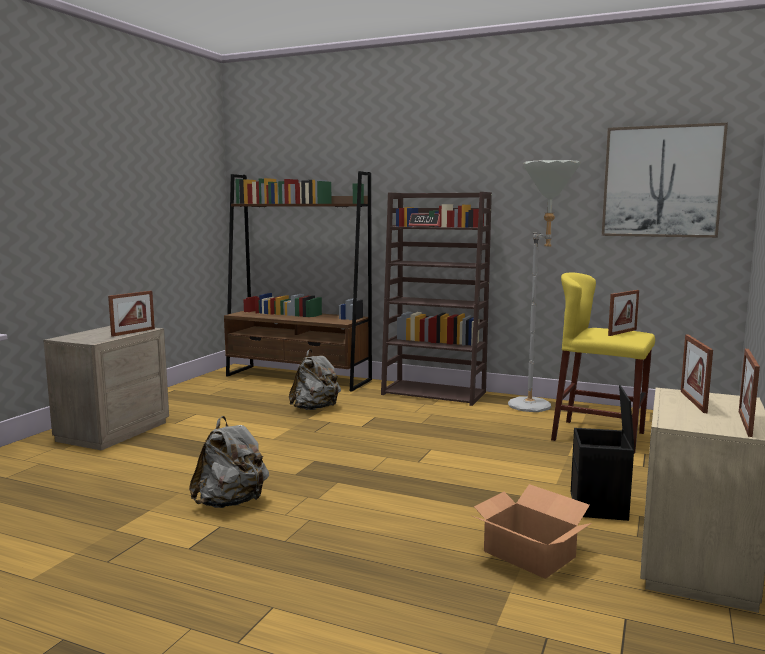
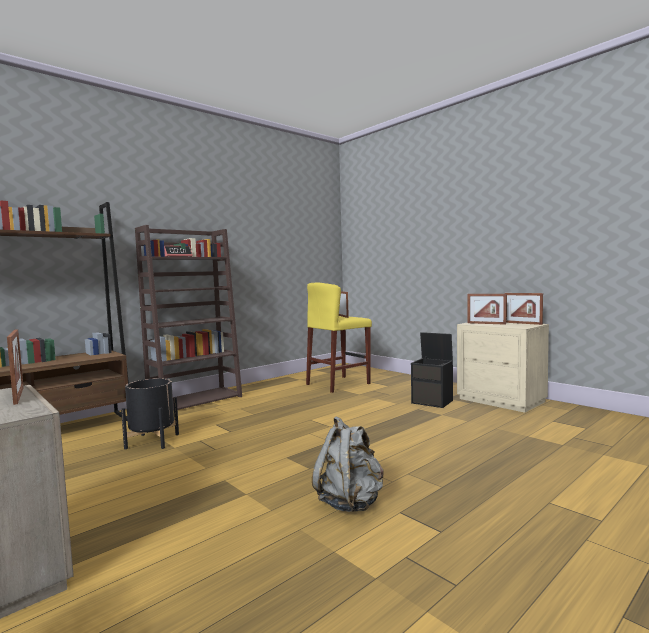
camera: 65 degrees left, 5 degrees down
grey backpack [289,349,341,410] -> black planter [121,378,179,449]
cardboard box [472,484,592,579] -> none
grey floor lamp [508,160,581,412] -> none
picture [602,123,728,238] -> none

